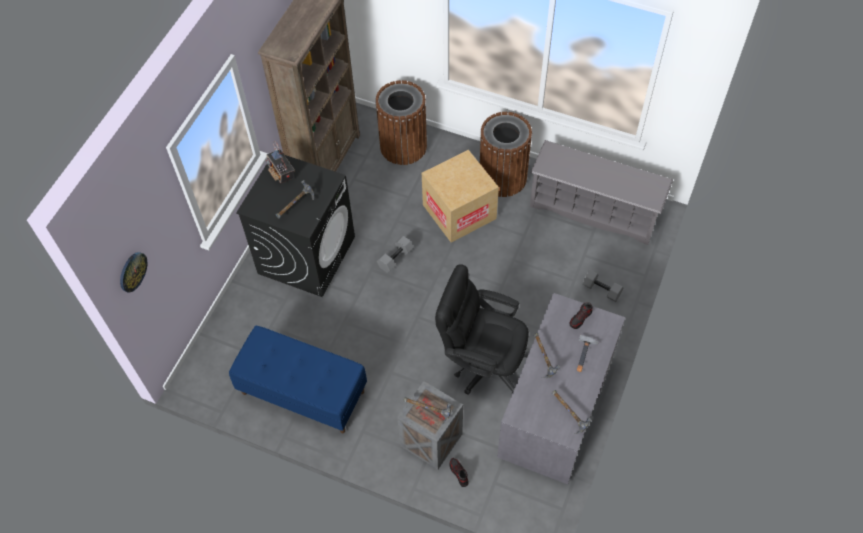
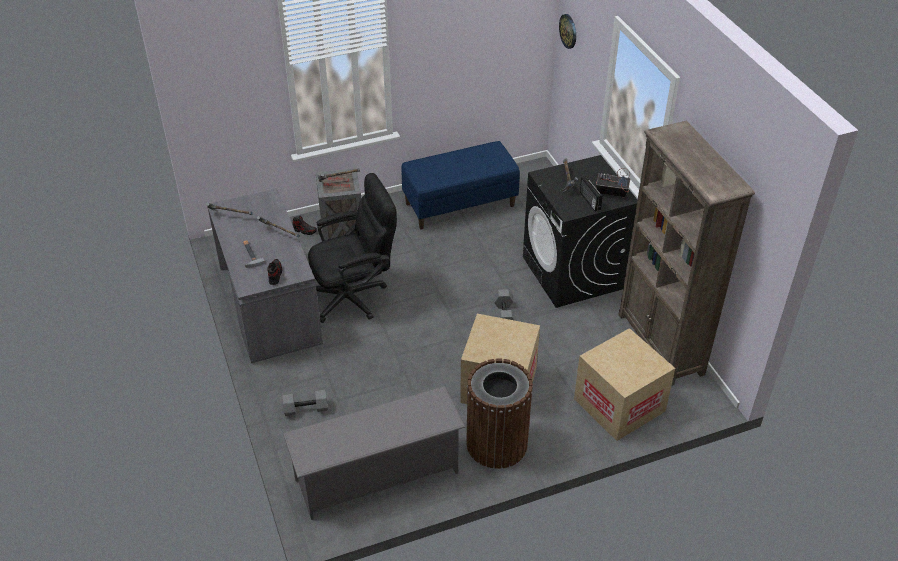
camera: 135 degrees right, 15 degrees down
brown trash can [375,80,427,165] -> cardboard box [574,328,675,441]
none -> radio [580,177,603,212]

